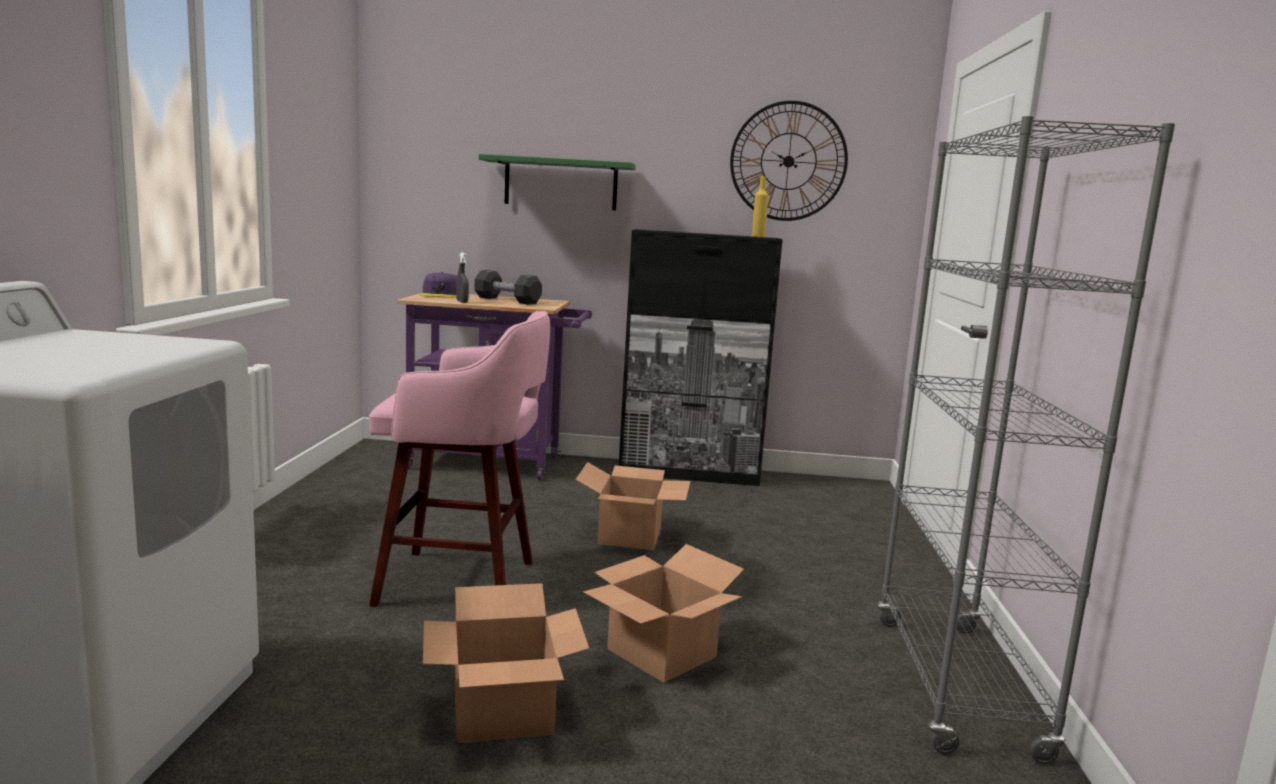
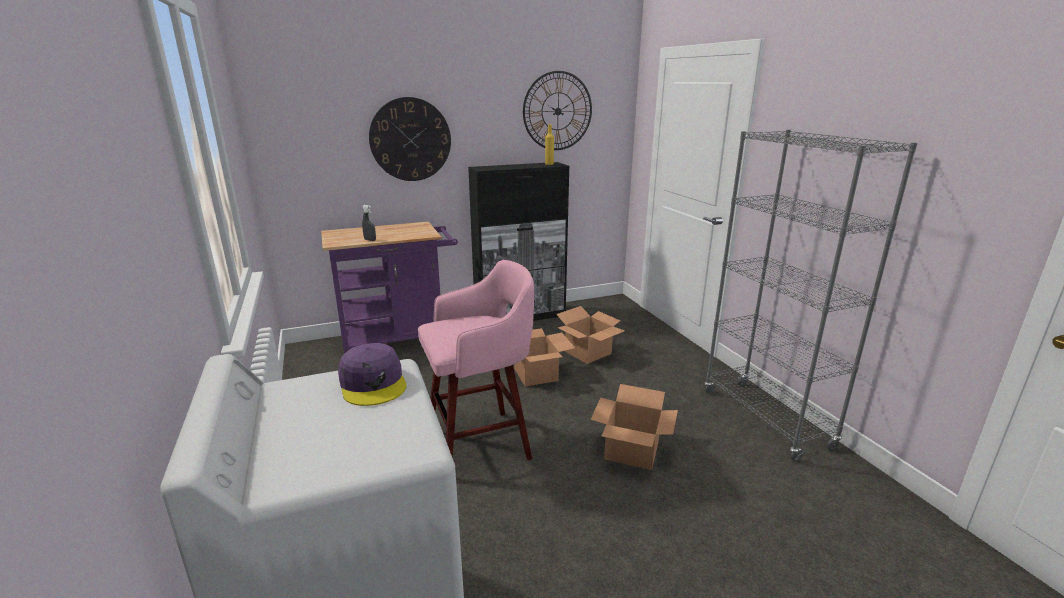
camera: 25 degrees left, 10 degrees up
purple cap [419,272,457,298] -> purple cap moved to [338,343,406,406]
cardboard box [423,583,589,743] -> cardboard box moved to [556,306,625,364]
black dumbbell [474,270,542,305] -> none
green shelf [479,154,635,210] -> wall clock [369,97,451,181]

